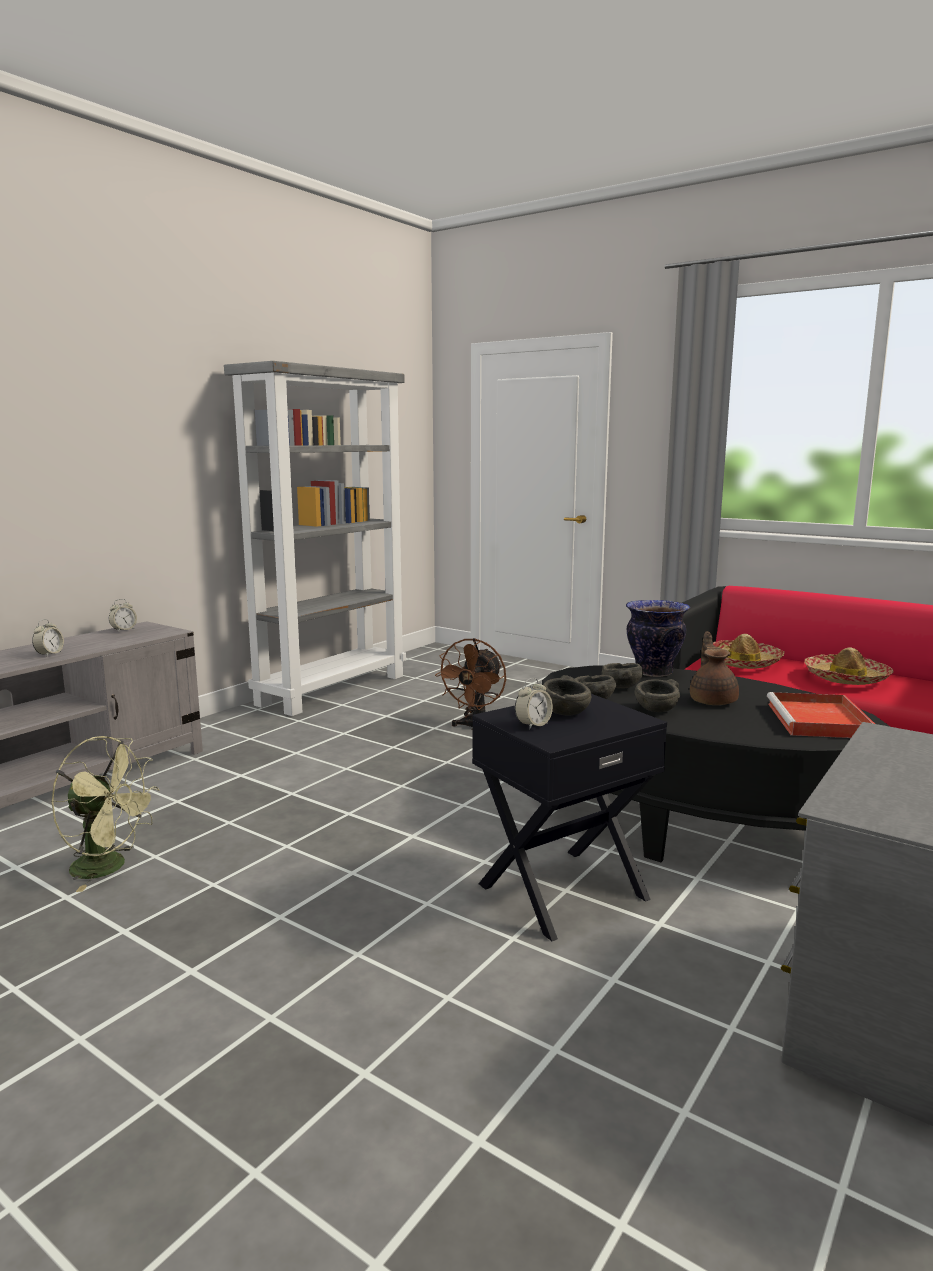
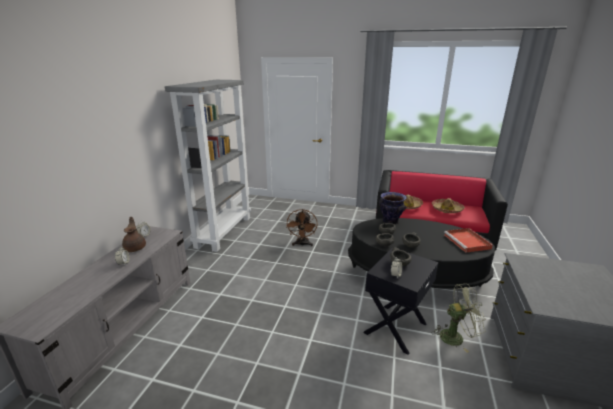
camera: 20 degrees left, 10 degrees up
green fan [51,736,160,892] -> green fan moved to [432,284,485,353]
brown teapot [690,631,739,705] -> brown teapot moved to [122,217,146,252]

